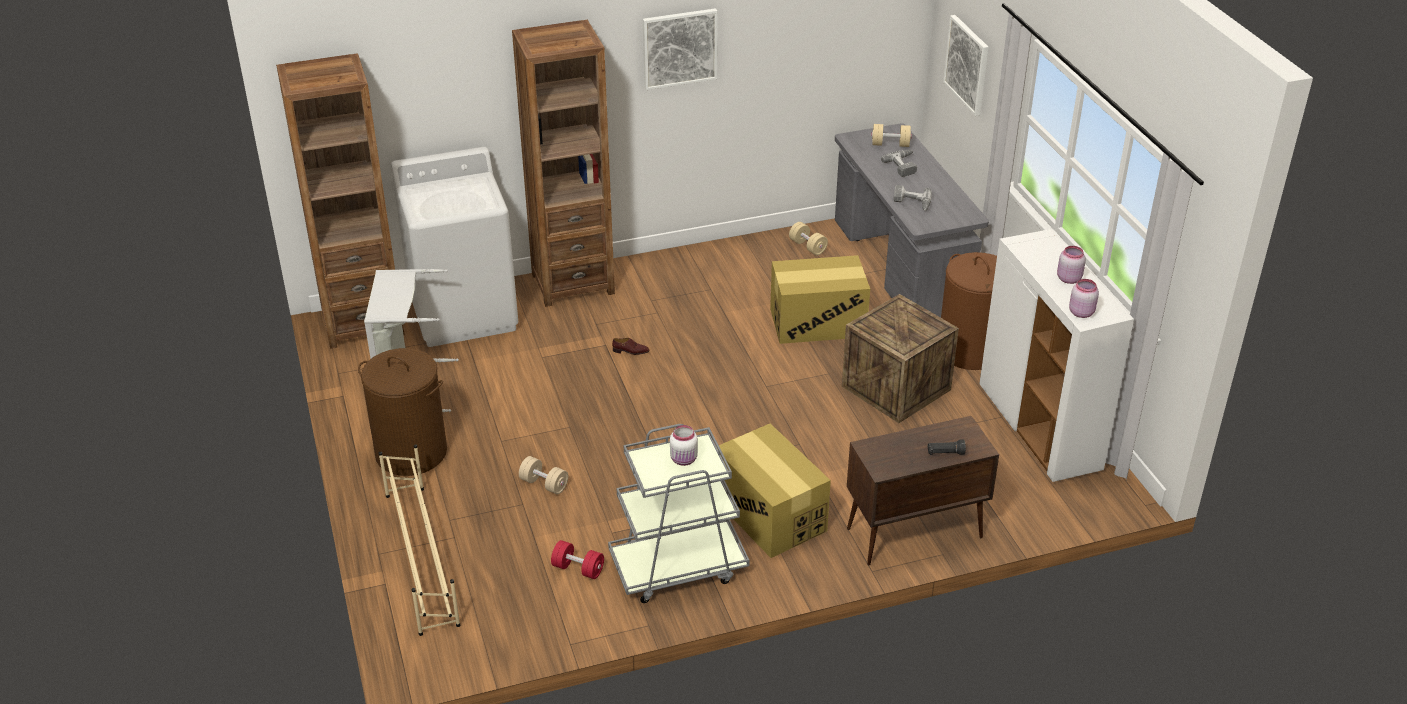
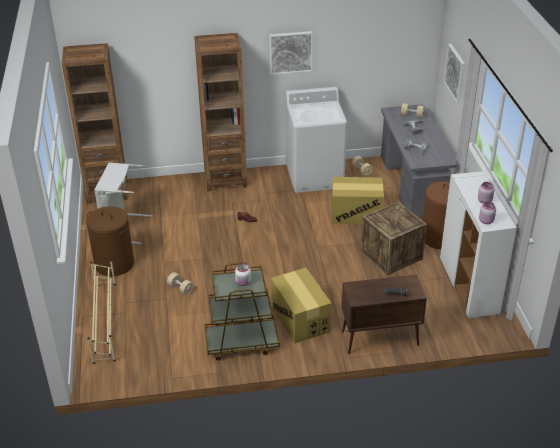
camera: 10 degrees right, 0 degrees up
white washing machine [391,147,518,347] -> white washing machine moved to [285,87,347,193]
red dumbbell [551,540,604,579] -> none
grey cart [608,424,750,603] -> brown cart [204,262,280,360]

